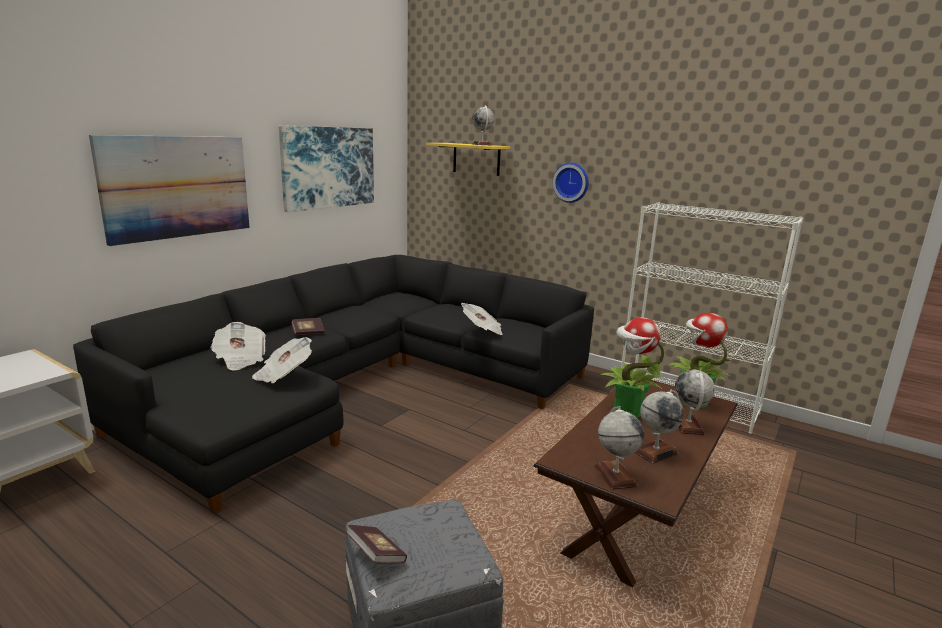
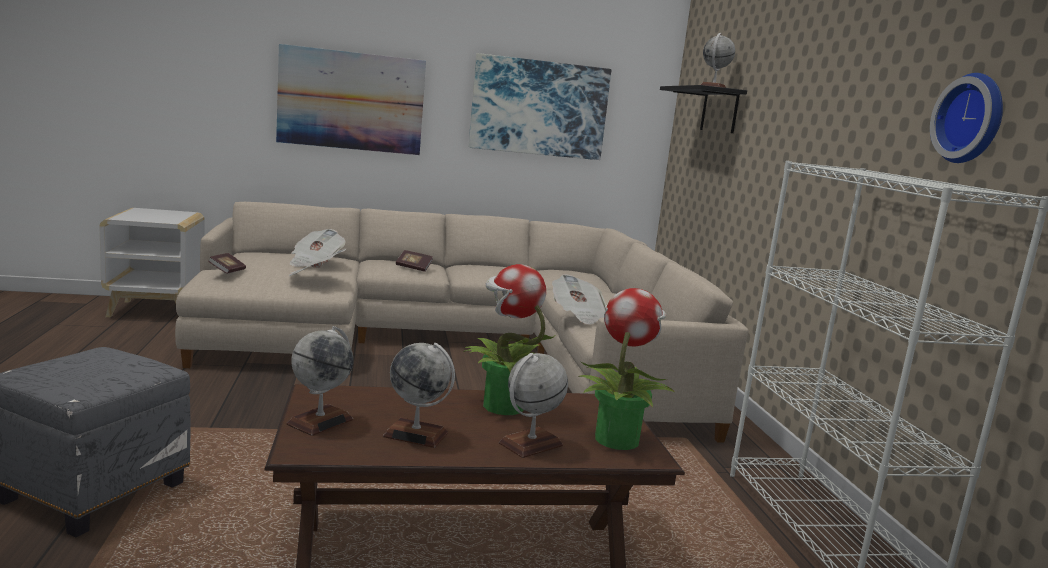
camera: 45 degrees right, 5 degrees down
black sofa [73,255,594,514] -> beige sofa [175,202,749,443]
book [346,525,407,564] -> book moved to [209,253,246,274]
yellow shelf [426,143,510,176] -> black shelf [660,85,747,133]
wall clock [553,163,589,203] -> wall clock moved to [930,73,1003,163]

